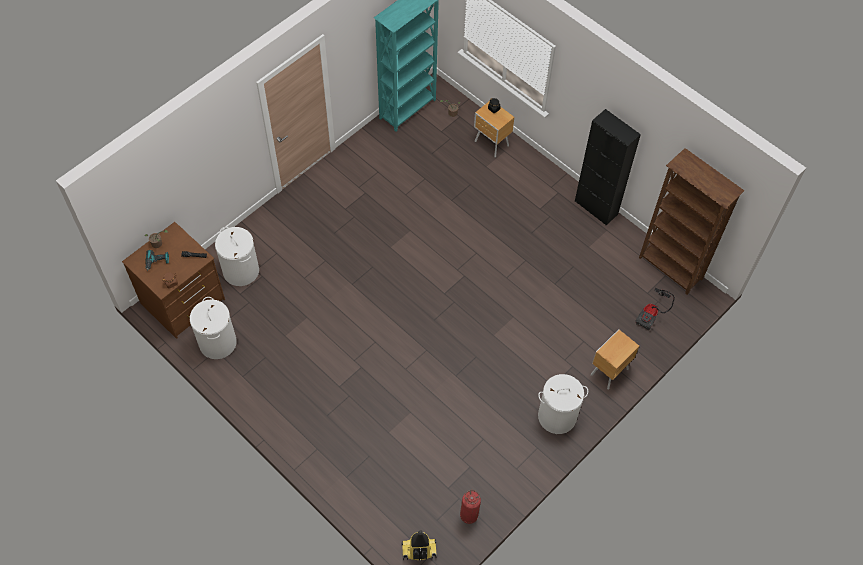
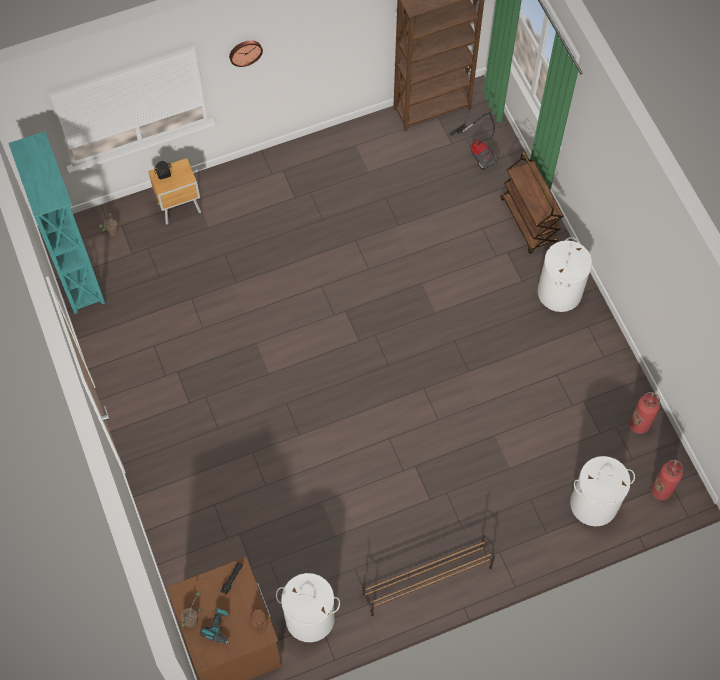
camera: 65 degrees left, 5 degrees up
white laundry basket [215,227,259,286] -> white laundry basket moved to [570,456,635,526]
vacuum cleaner [402,530,437,561] -> fire extinguisher [651,460,683,500]
black cabinet [575,109,641,225] -> none
brown nightstand [591,329,639,389] -> brown cart [501,152,564,254]
none -> wall clock [229,41,263,67]
none -> brown shoe rack [362,535,495,616]

